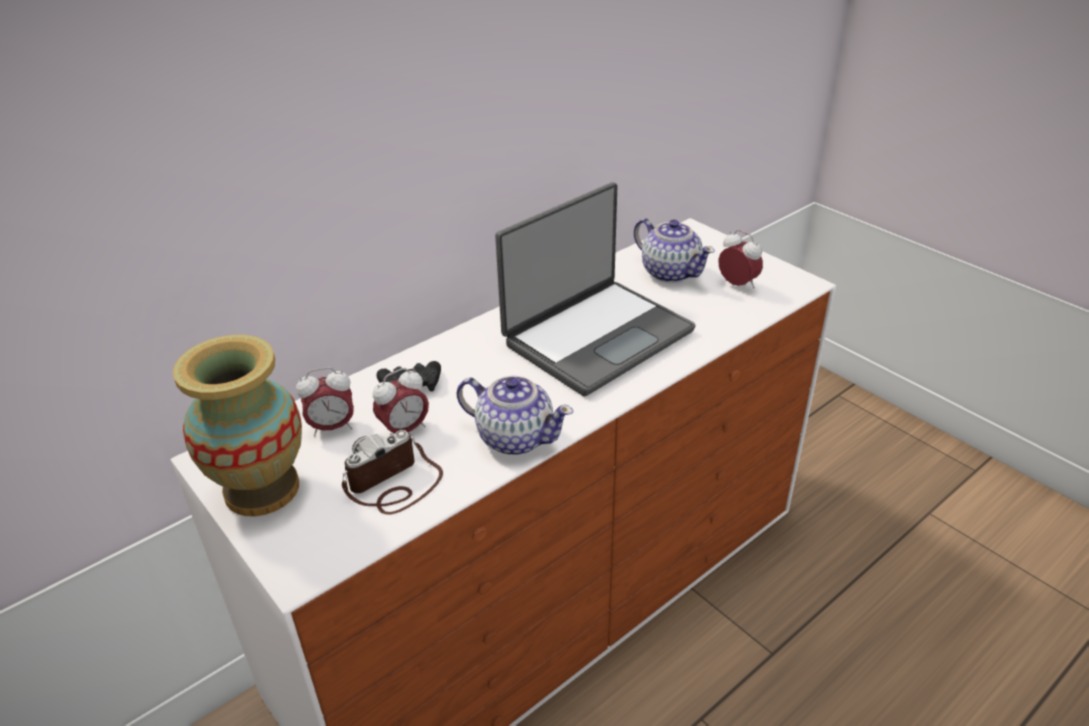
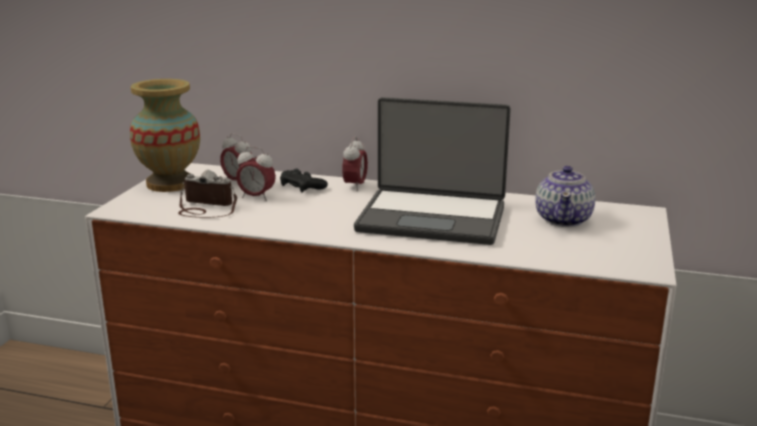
camera: 55 degrees right, 15 degrees down
teapot [457,376,573,455] -> none
alarm clock [718,230,763,288] -> alarm clock moved to [342,136,368,191]

